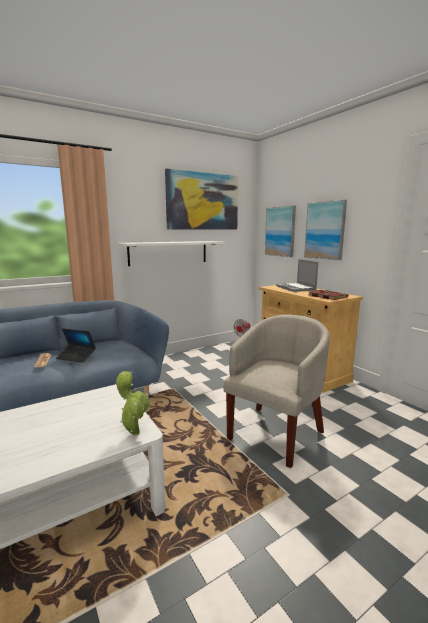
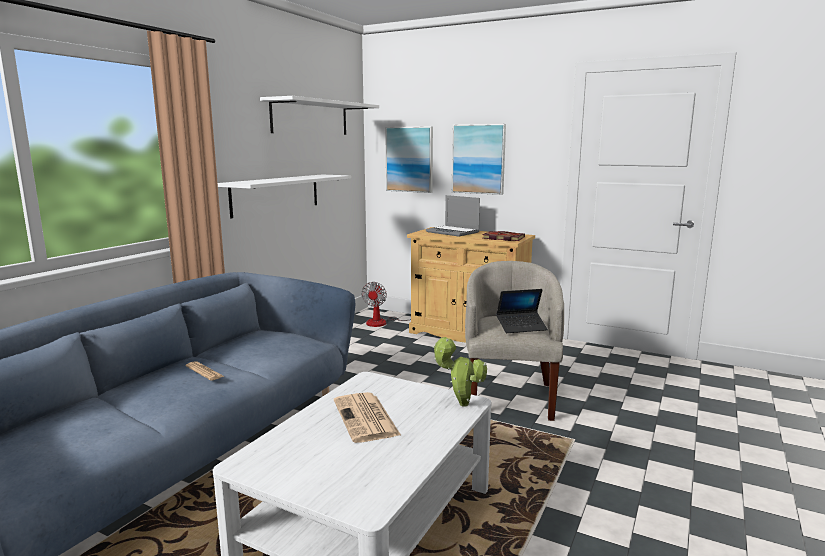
camera: 30 degrees left, 0 degrees up
laptop [56,328,96,363] -> laptop moved to [496,289,548,333]
picture [165,168,238,230] -> white shelf [260,96,379,135]
none -> newspaper [334,392,401,443]

